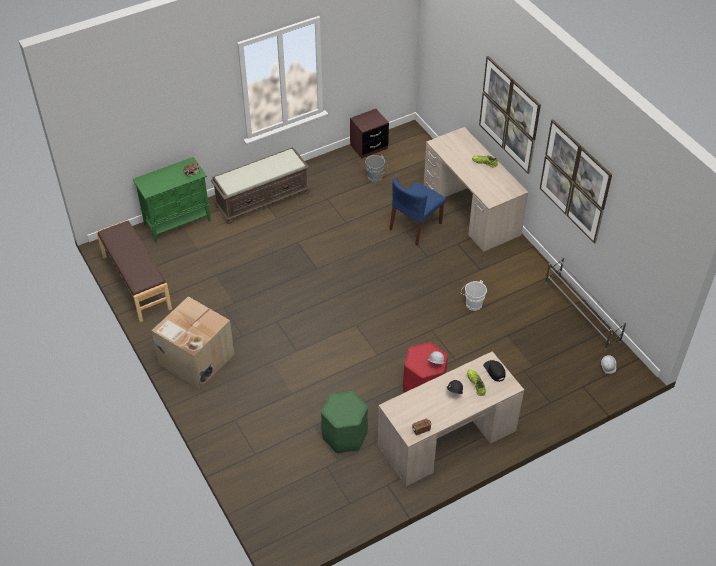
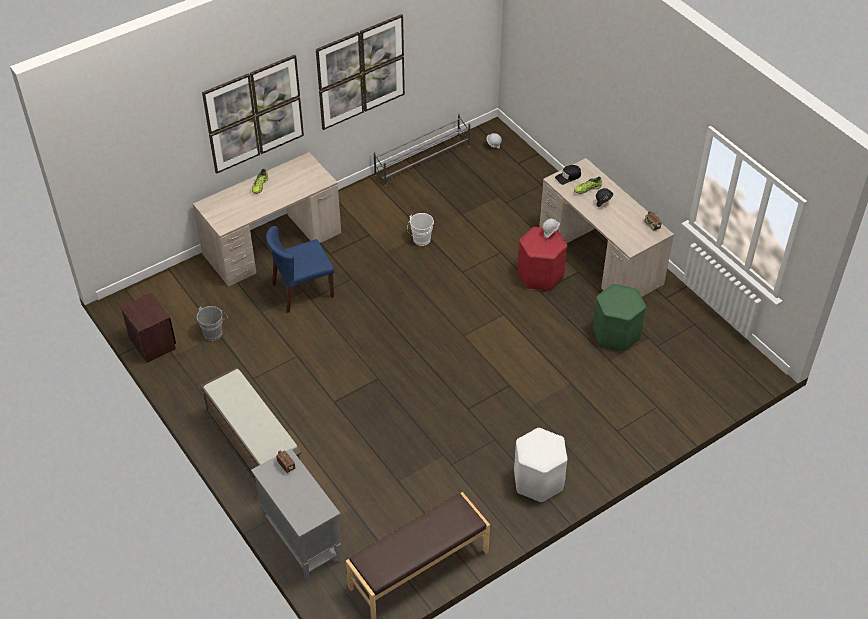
camera: 95 degrees left, 0 degrees up
green cabinet [133,157,211,243] -> grey cabinet [251,449,342,582]
cardboard box [151,296,234,389] -> white stool [514,428,567,502]
blue chair [389,178,446,246] -> blue chair turned 120 degrees clockwise [266,226,334,313]

